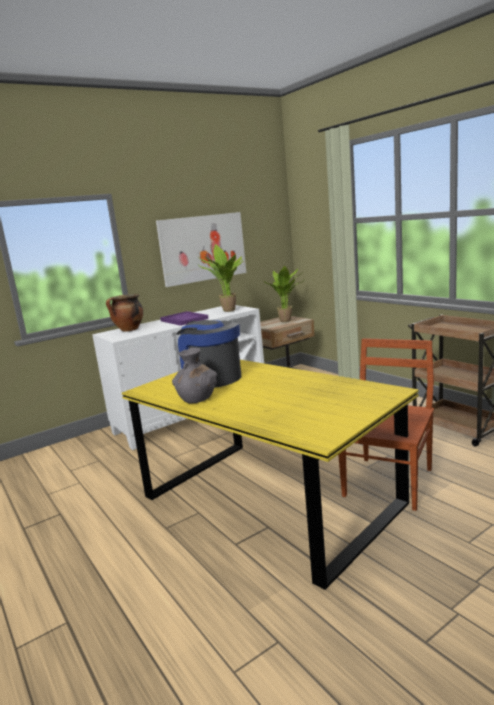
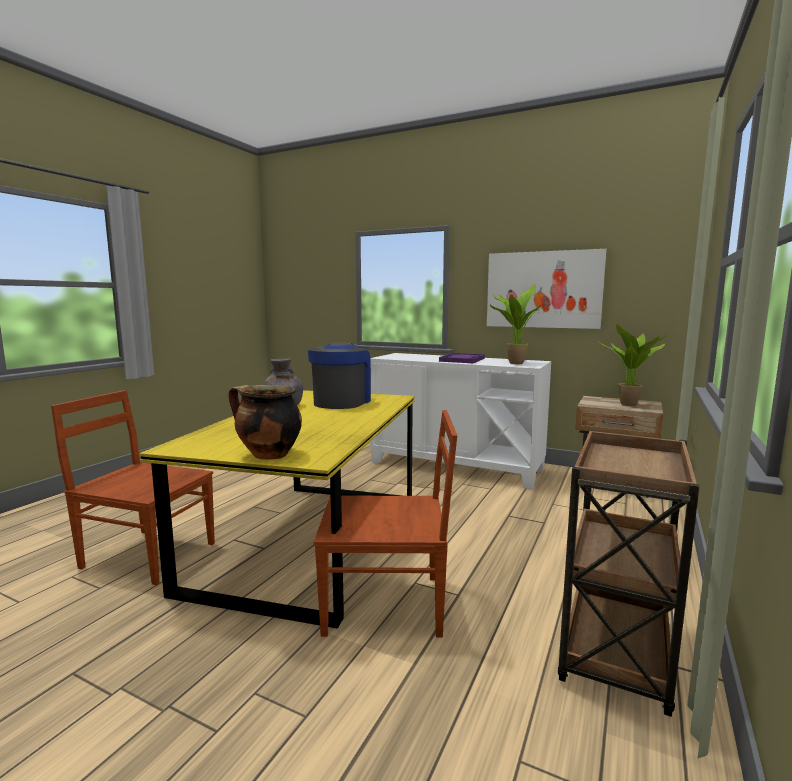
camera: 60 degrees right, 5 degrees down
cooking pot [106,294,143,332] -> cooking pot moved to [228,385,302,460]
none -> brown chair [51,390,215,585]

